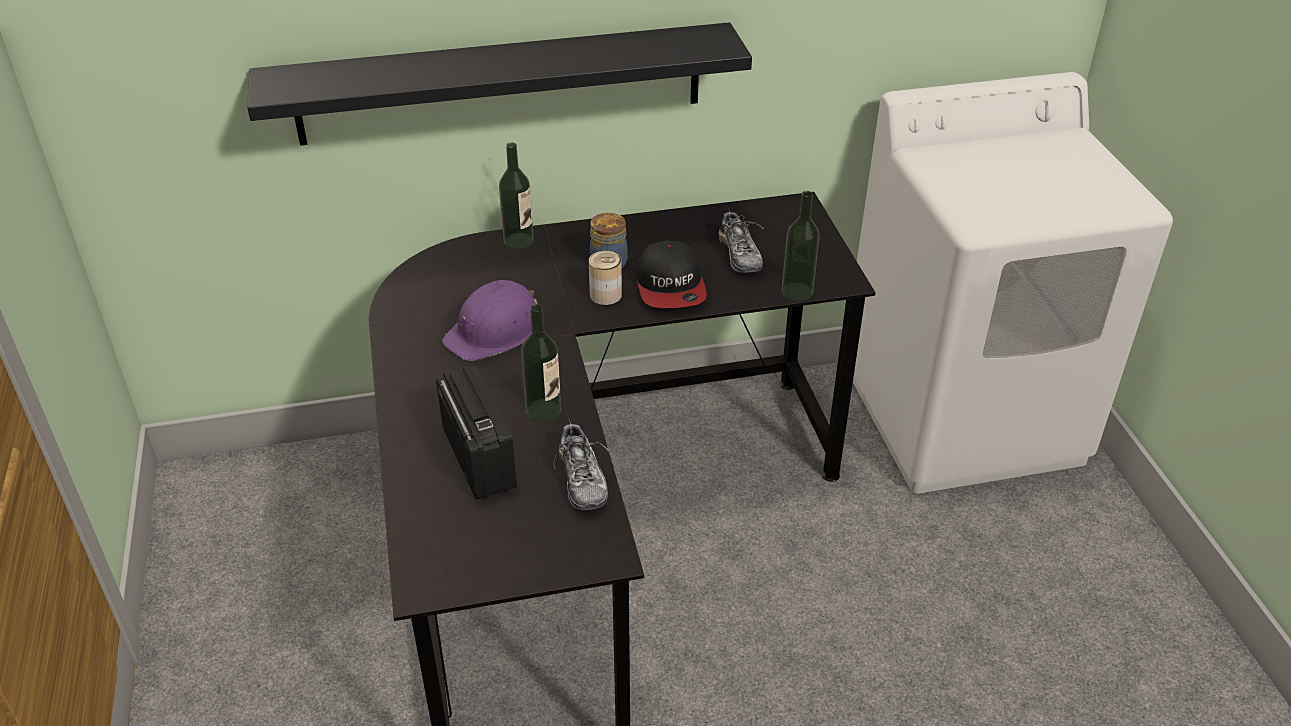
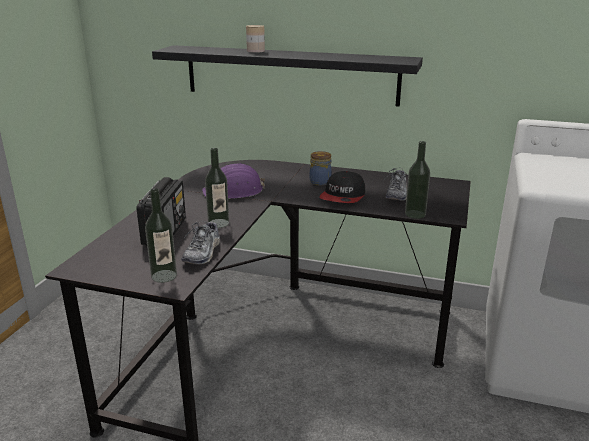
camera: 30 degrees right, 15 degrees down
bottle [499,143,534,250] -> bottle moved to [145,188,177,283]
can [589,251,622,305] -> can moved to [246,25,265,53]

